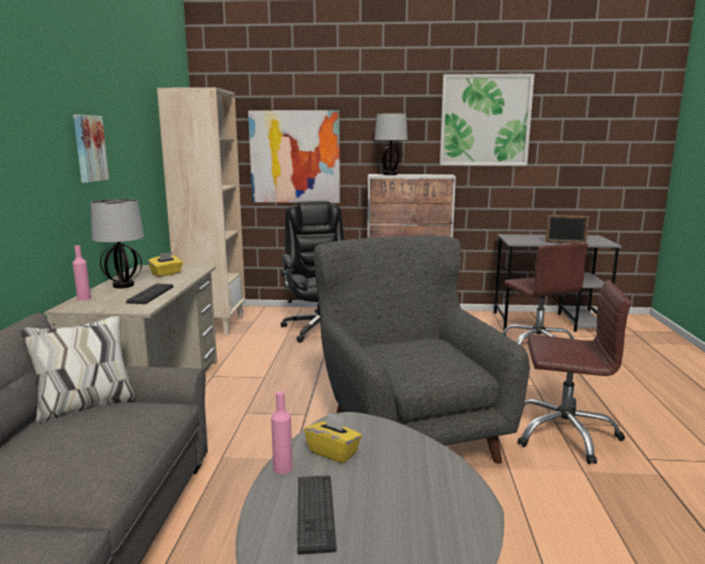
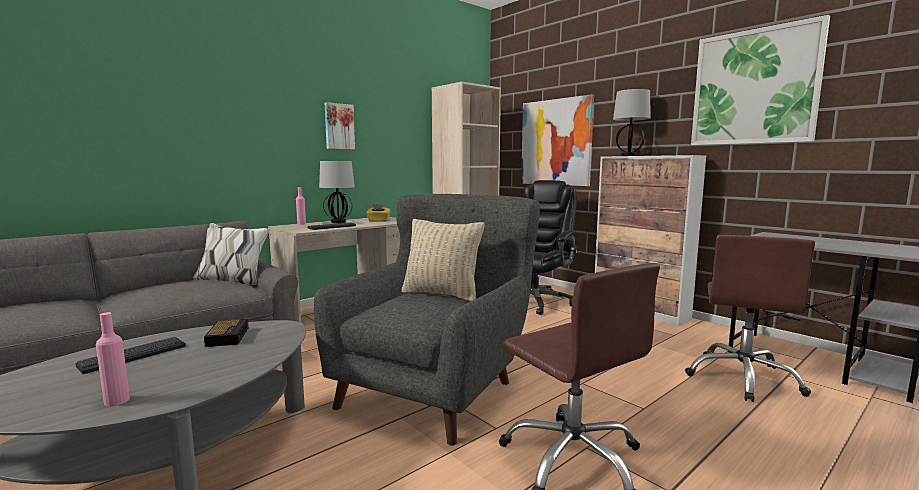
camera: 45 degrees right, 5 degrees down
pink bottle [271,391,292,474] -> pink bottle moved to [96,312,130,406]
yellow tissue box [304,412,362,463] -> alarm clock [204,319,249,347]
picture frame [545,215,589,243] -> none
none -> beige pillow [401,219,485,301]

